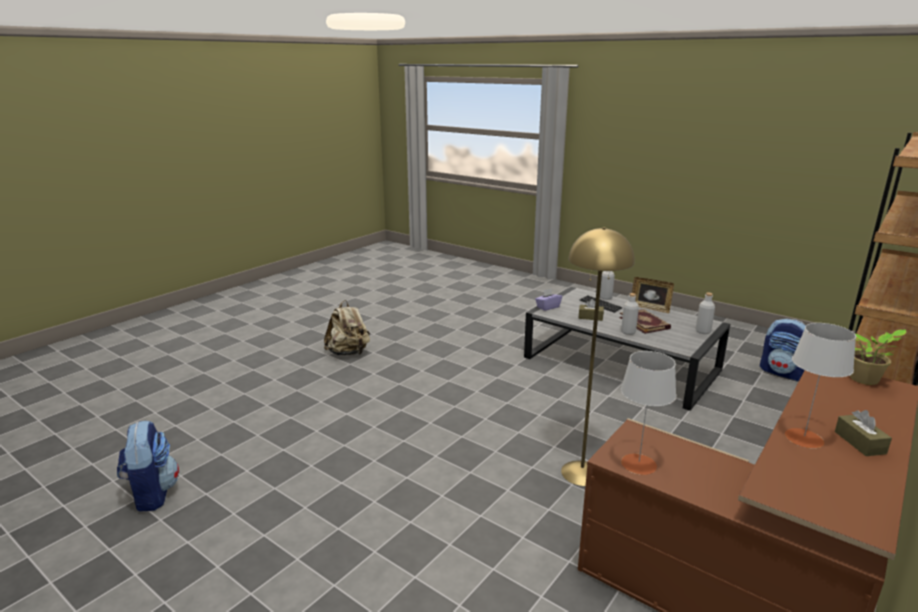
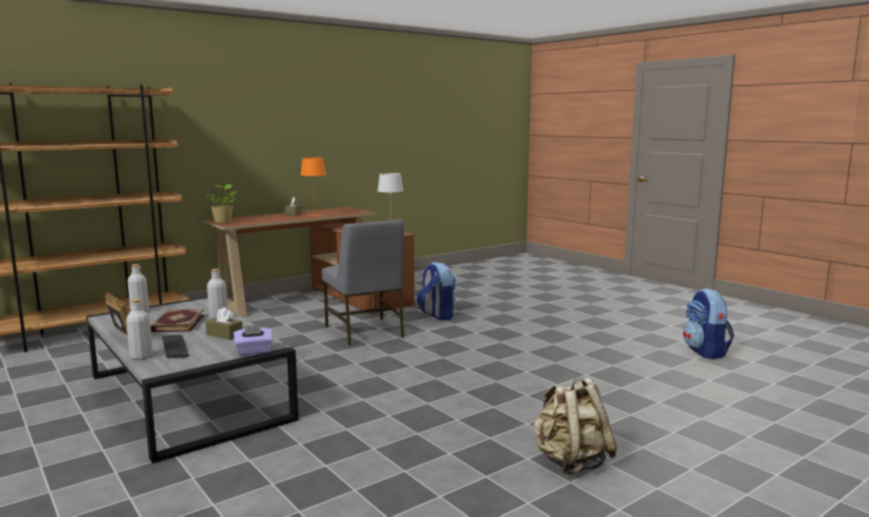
camera: 165 degrees left, 10 degrees down
yellow floor lamp [561,227,635,486] -> grey chair [322,219,404,346]
backpack [760,319,806,381] -> backpack moved to [417,262,456,320]
grey table lamp [785,323,856,448] -> orange table lamp [301,158,326,217]

